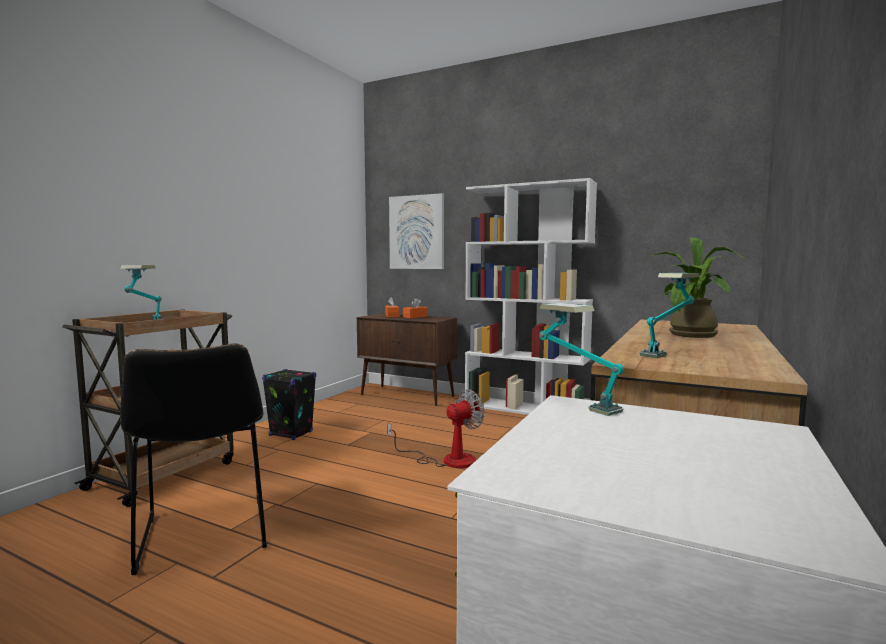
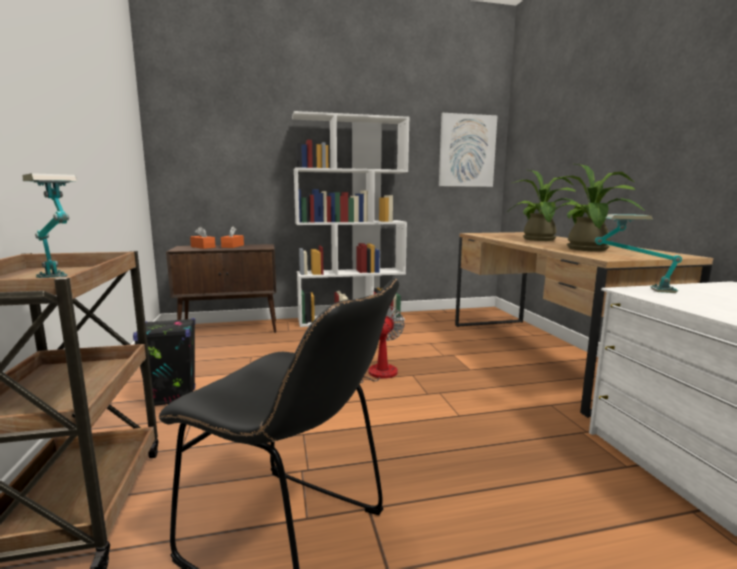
camera: 40 degrees left, 5 degrees up
picture [389,193,444,269] -> picture moved to [439,113,498,187]
table lamp [640,273,700,358] -> potted plant [548,164,646,251]

